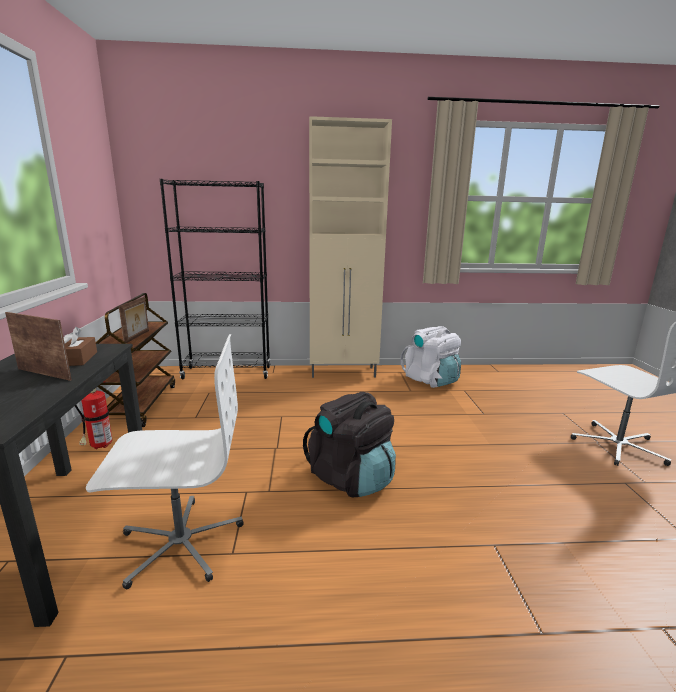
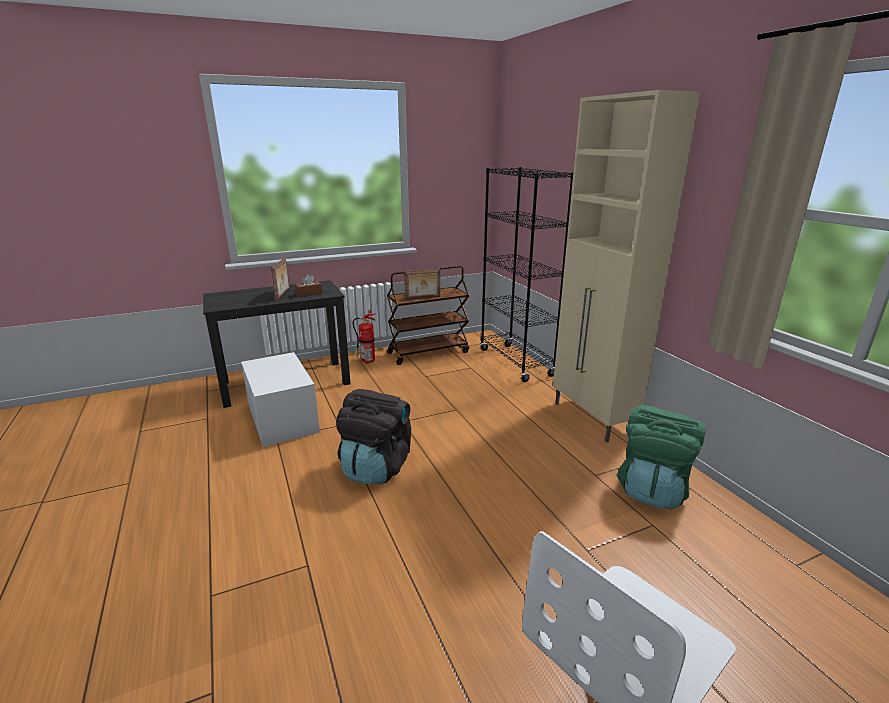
camera: 70 degrees right, 5 degrees up
white office chair [86,334,244,589] -> white storage box [241,352,320,447]
white backpack [400,326,461,388] -> green backpack [617,405,706,509]

